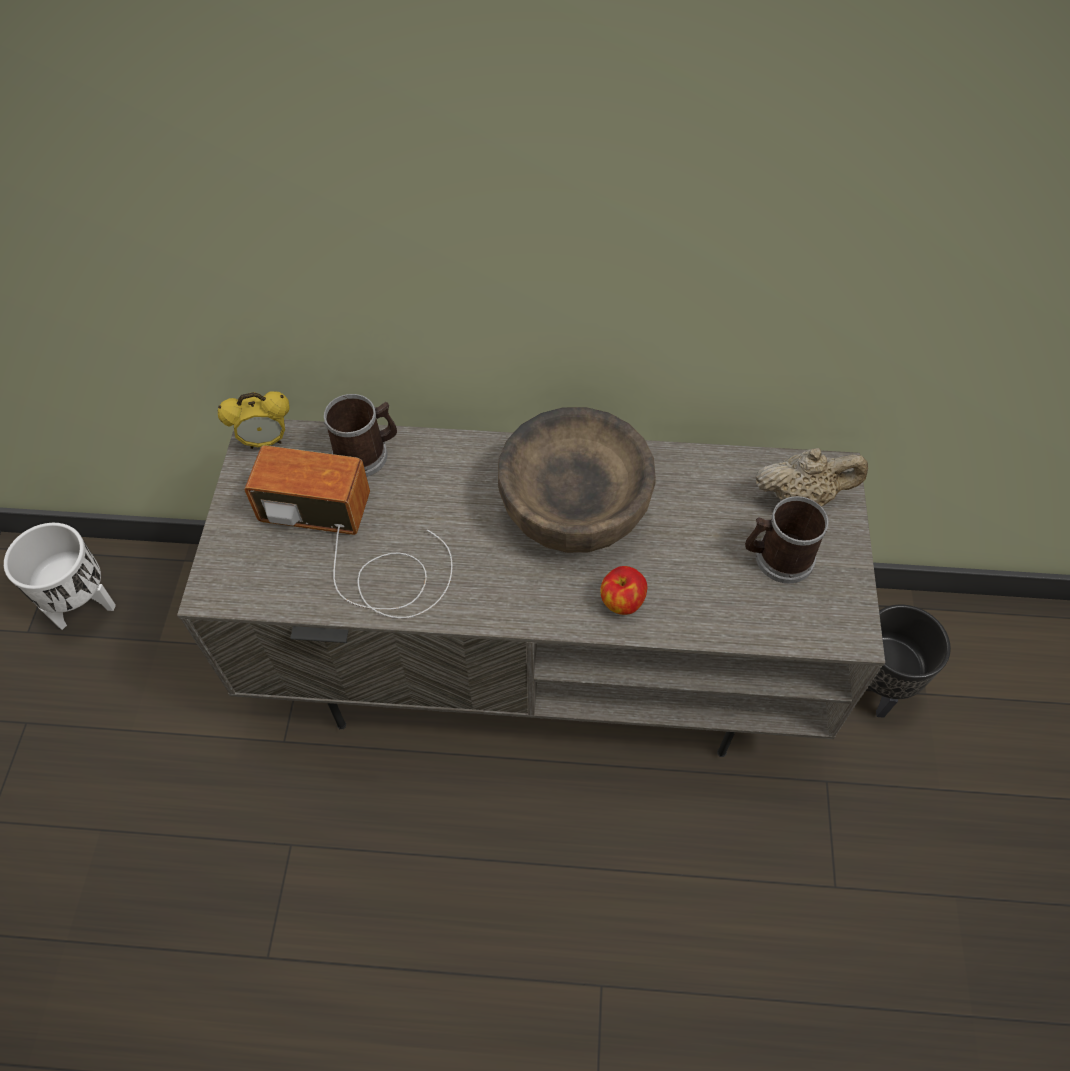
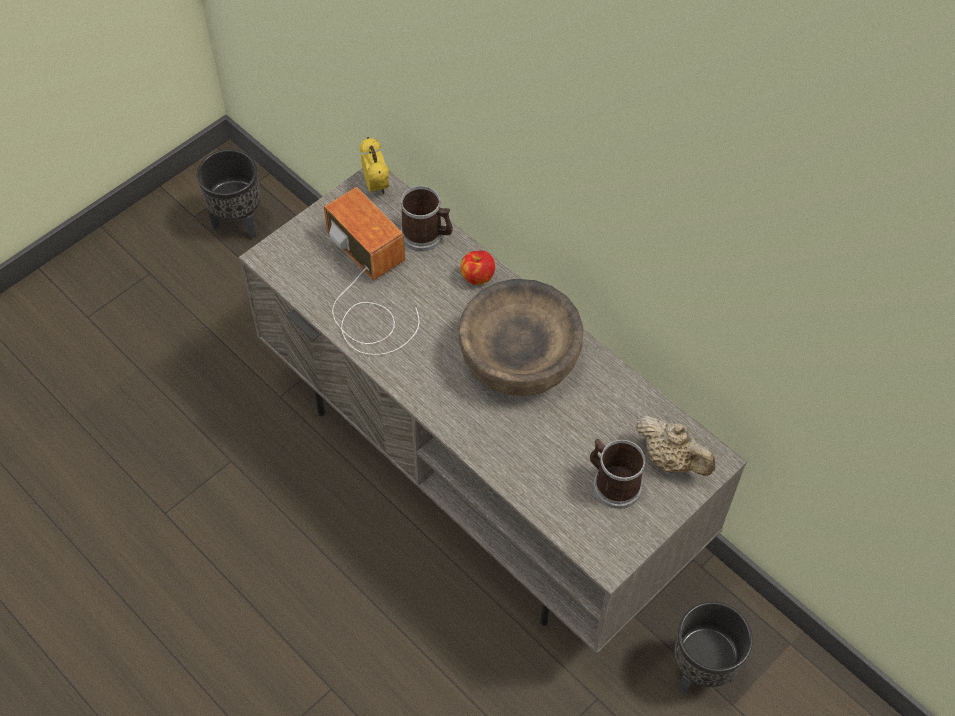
camera: 40 degrees right, 0 degrees up
white planter [4,523,116,630] -> black planter [197,149,260,239]
alarm clock [218,391,290,449] -> alarm clock turned 135 degrees counterclockwise [359,137,389,194]
apple [600,566,647,615] -> apple moved to [460,250,495,285]

